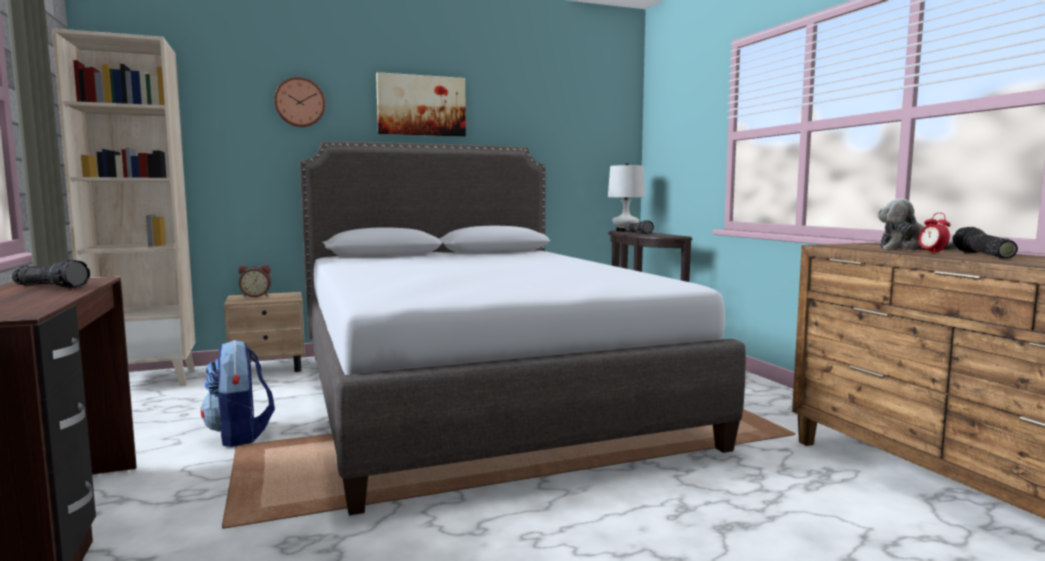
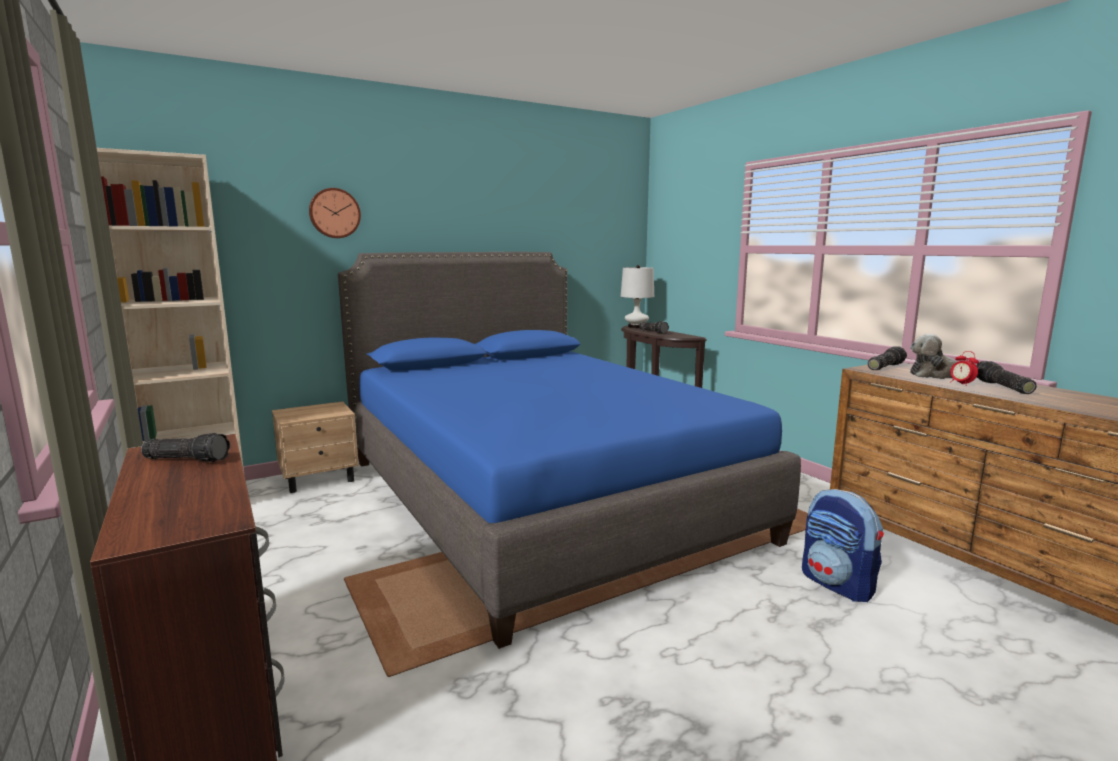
camera: 10 degrees left, 5 degrees up
backpack [201,340,275,447] -> backpack moved to [802,489,884,602]
alarm clock [239,265,271,297] -> none
grey bed [300,141,746,516] -> blue bed [338,252,801,649]
picture [376,72,466,137] -> none
none -> flashlight [868,346,907,370]

